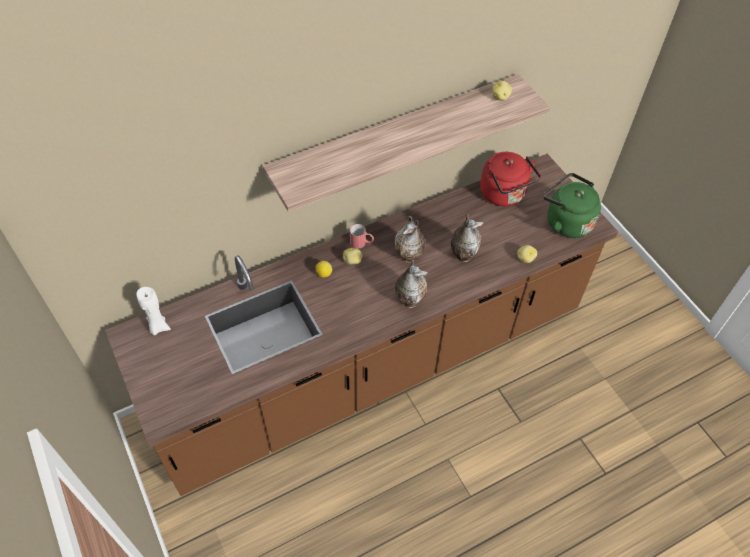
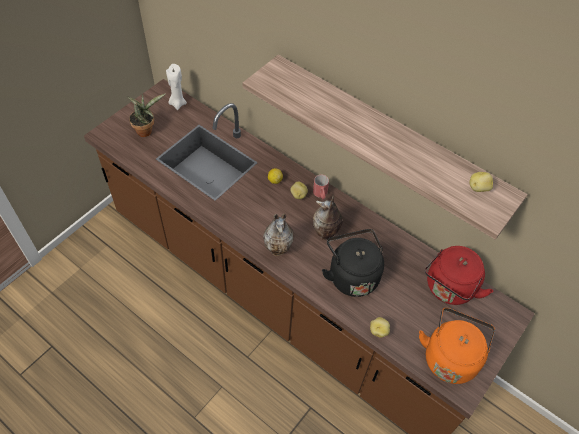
camera: 65 degrees right, 0 degrees up
vase [451,213,483,262] -> black kettle [322,229,384,297]
green kettle [543,173,601,238] -> orange kettle [419,308,496,384]
none -> potted plant [127,94,166,137]

